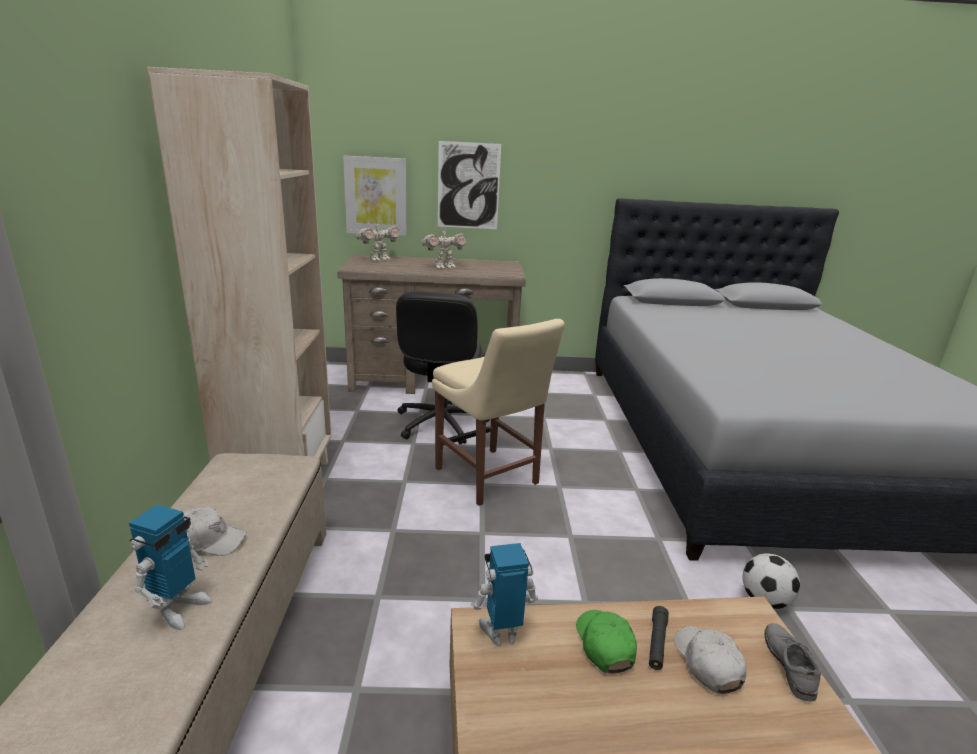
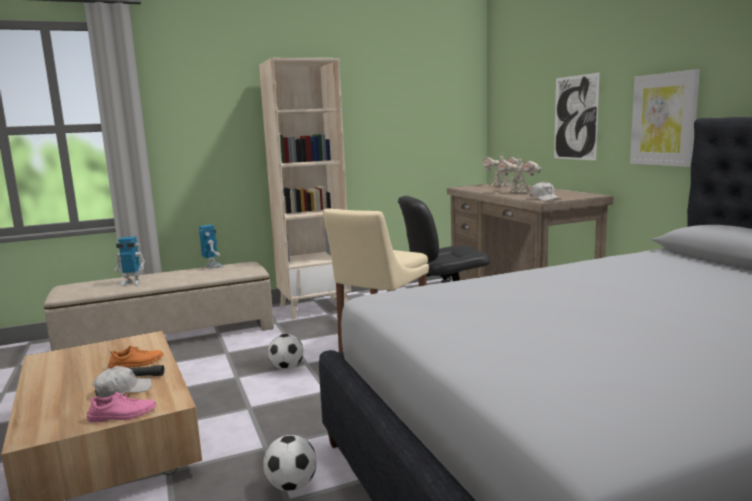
camera: 70 degrees right, 10 degrees down
white cap [183,507,247,556] -> white cap moved to [530,181,561,201]
picture [343,156,406,236] -> picture moved to [630,69,700,167]
toy robot [471,543,538,647] -> toy robot moved to [199,225,224,268]
green cap [576,610,637,674] -> orange shoe [108,346,163,369]
grey shoe [765,623,821,702] -> pink shoe [87,392,156,422]
none -> football [268,334,303,370]

